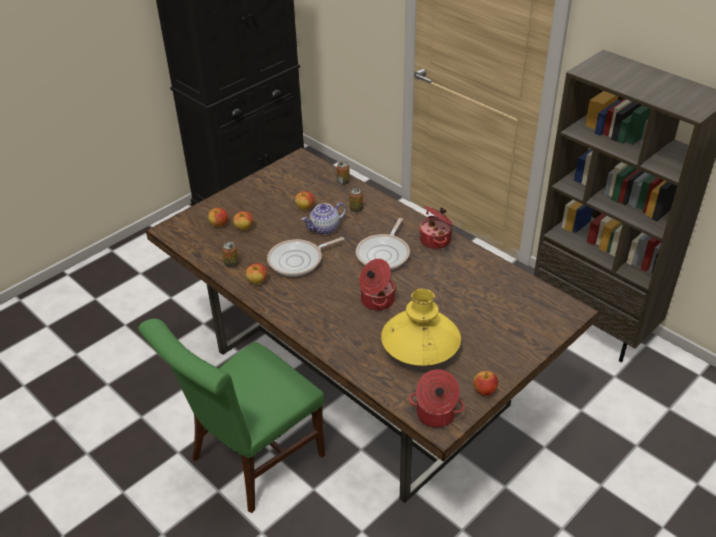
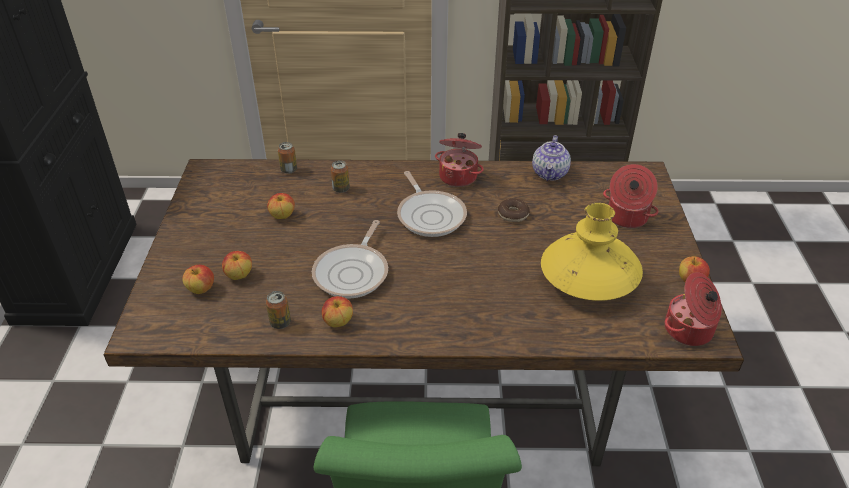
camera: 45 degrees left, 0 degrees up
teapot [302,202,346,235] -> teapot moved to [532,135,571,181]
cooking pot [359,259,396,311] -> cooking pot moved to [603,164,659,228]
none -> donut [498,198,529,222]

